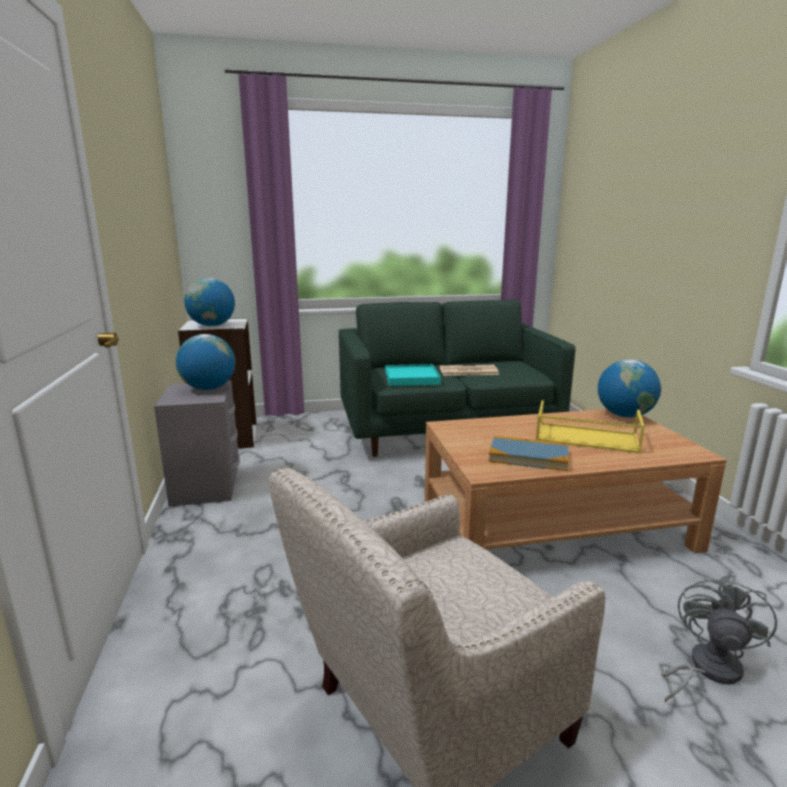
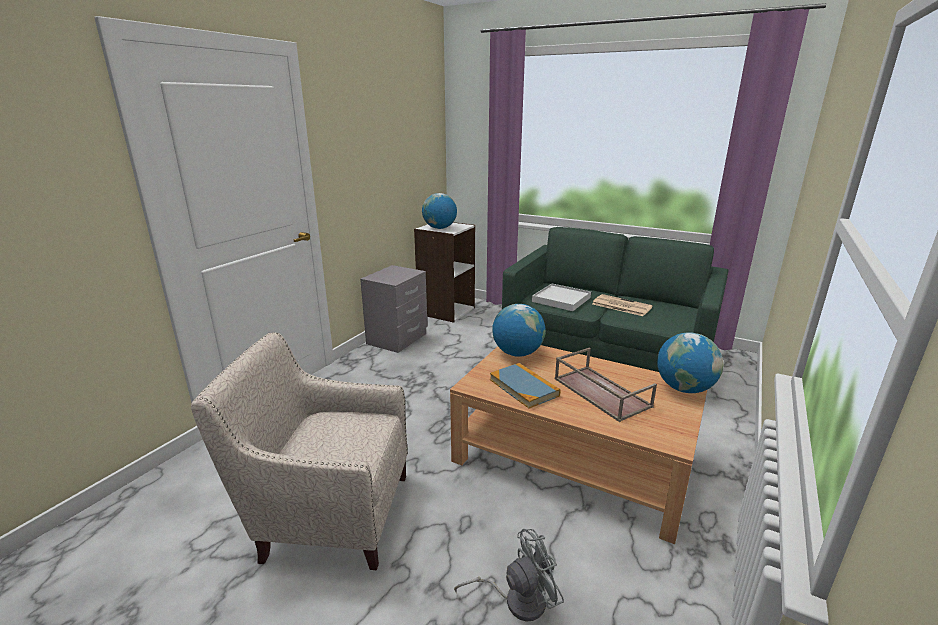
camera: 40 degrees right, 5 degrees up
globe [176,334,235,390] -> globe moved to [492,304,546,356]
turquoise tray [385,364,441,386] -> white tray [532,284,591,311]
yellow tray [535,400,645,454] -> brown tray [555,348,657,422]

